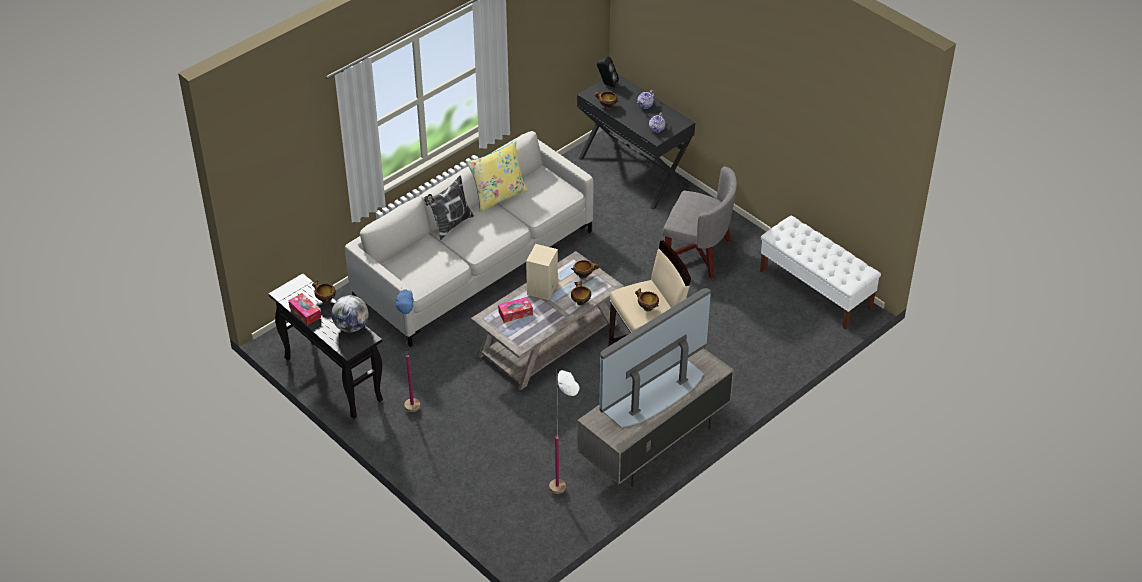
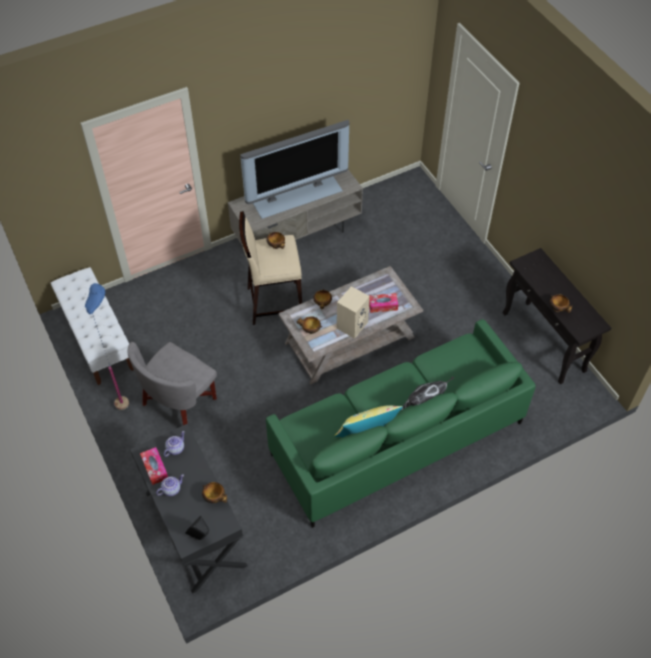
camera: 165 degrees left, 10 degrees up
tissue box [288,293,321,325] -> tissue box moved to [140,447,168,485]
globe [331,295,369,332] -> none
grey sofa [345,131,593,347] -> green sofa [266,319,536,528]
blue floor lamp [396,289,420,412] -> blue floor lamp moved to [85,283,129,410]
white floor lamp [549,370,580,494] -> none
grey armchair [663,166,737,279] -> grey armchair turned 90 degrees counterclockwise [127,342,217,425]

